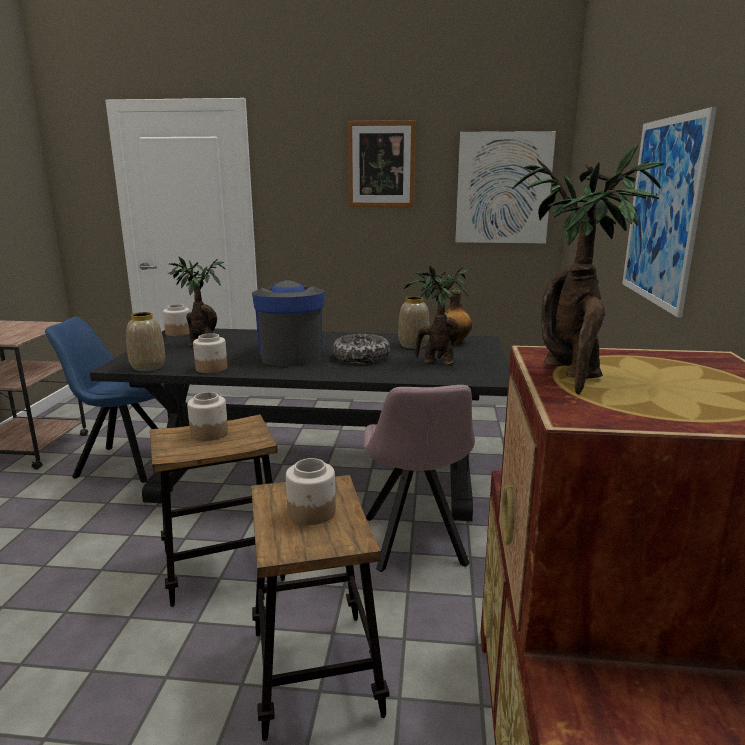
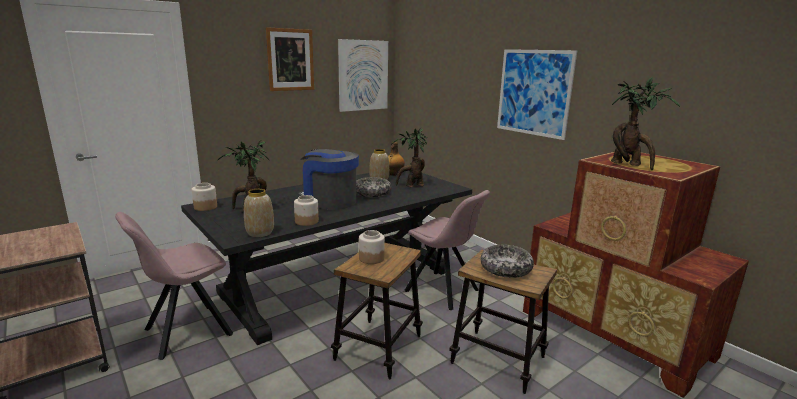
camera: 45 degrees left, 0 degrees up
blue chair [45,317,165,483] -> pink chair [115,212,233,360]
jar [286,458,336,525] -> bowl [480,244,534,278]

